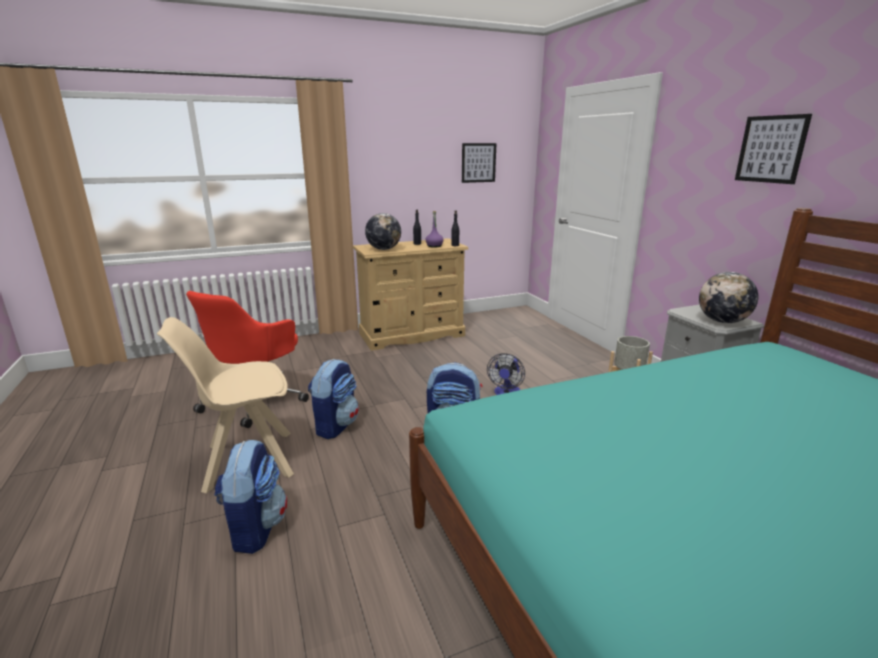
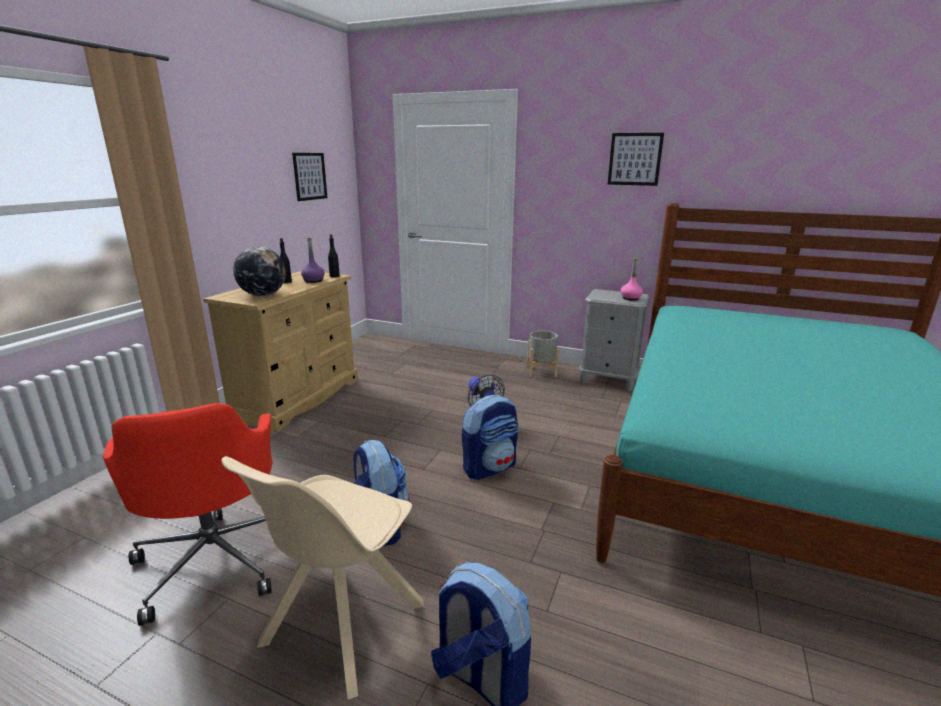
camera: 45 degrees left, 0 degrees up
globe [699,272,758,323] -> pink bottle [621,258,643,300]

